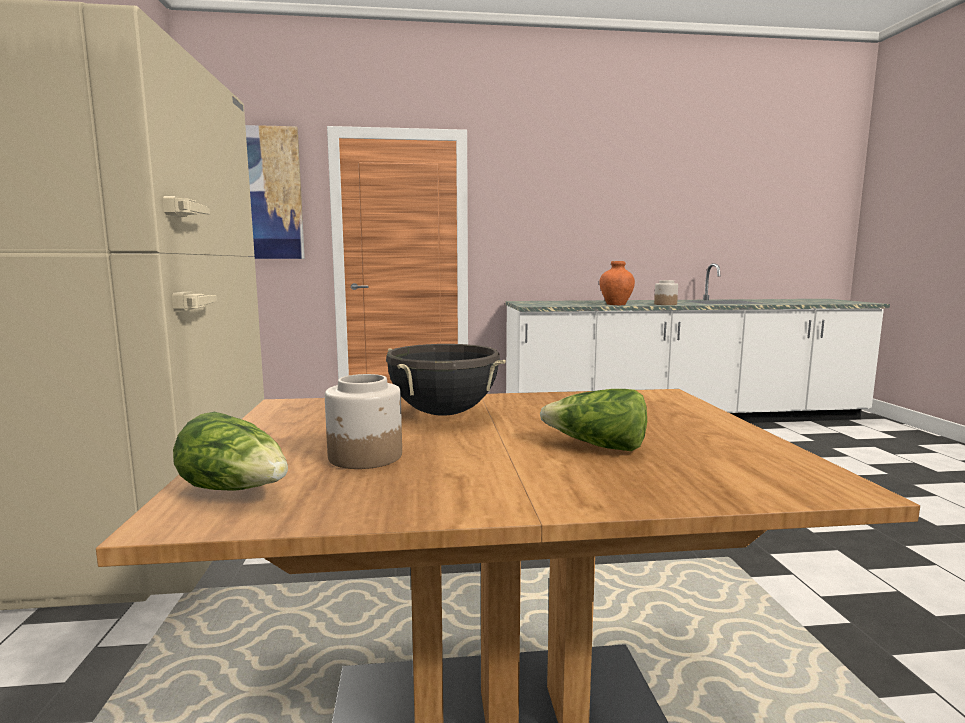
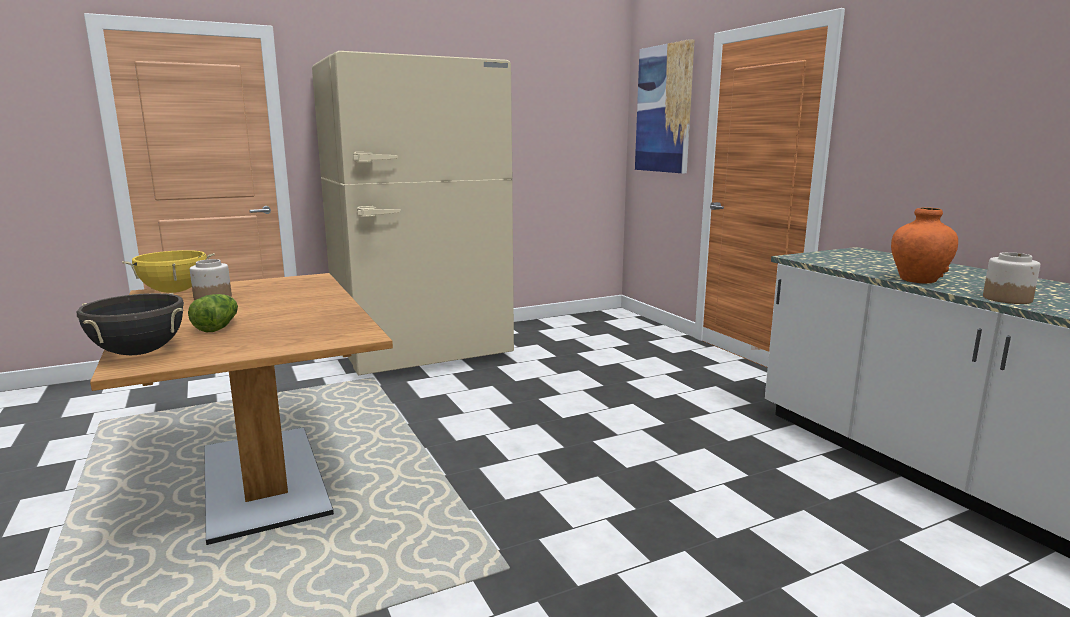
camera: 70 degrees right, 5 degrees up
lettuce [173,412,288,490] -> yellow cooking pot [122,250,215,293]
black cooking pot [386,344,506,416] -> black cooking pot moved to [77,293,184,355]

